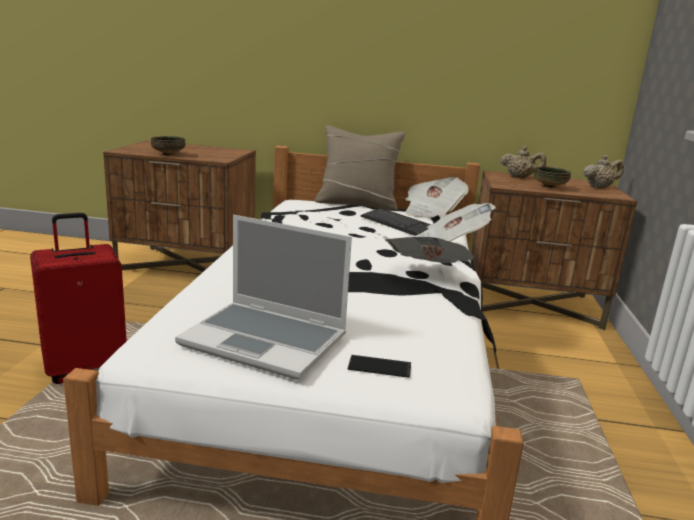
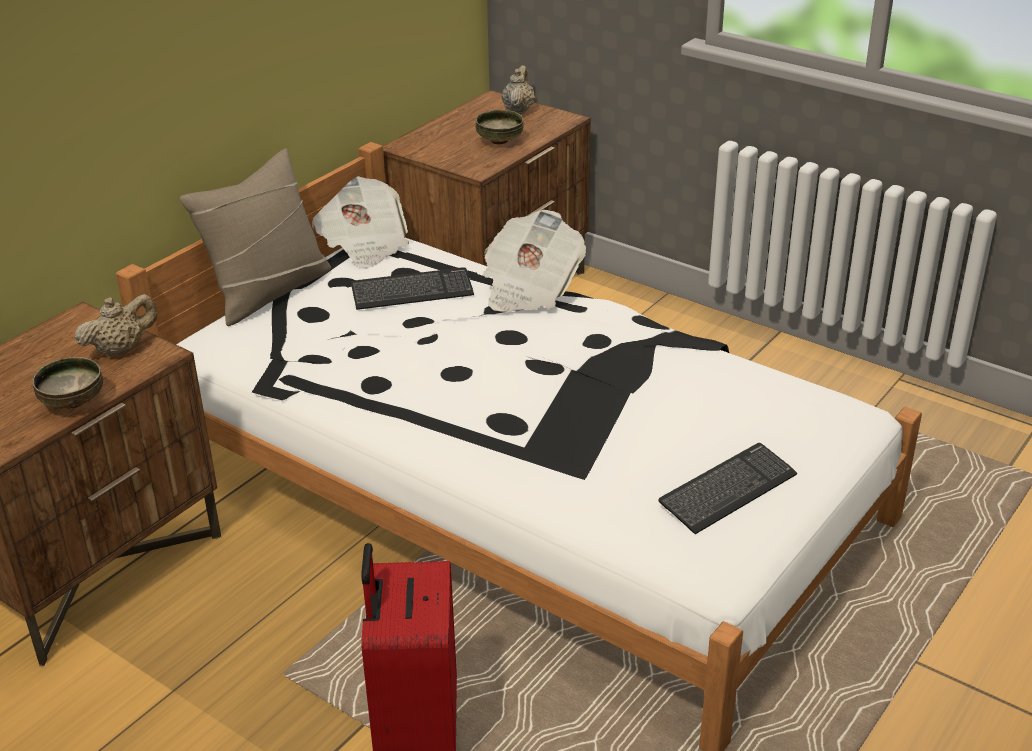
camera: 60 degrees left, 15 degrees up
laptop [175,215,352,380] -> keyboard [658,443,797,534]
phone [347,355,411,378] -> none
newspaper [385,237,476,263] -> none
beige teapot [501,146,546,178] -> beige teapot moved to [75,294,158,357]

